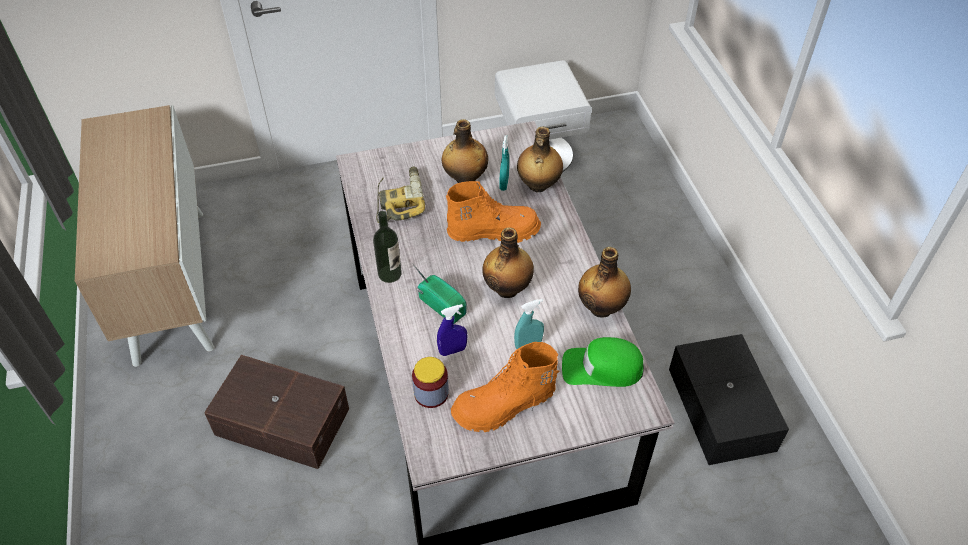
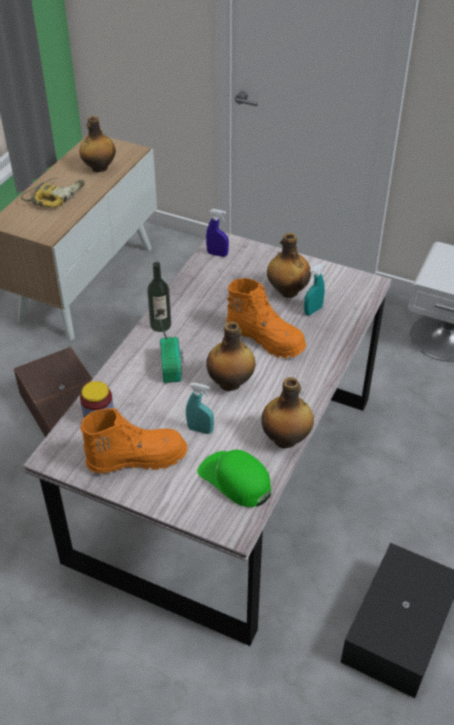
camera: 40 degrees right, 5 degrees down
power drill [376,166,425,223] -> power drill moved to [21,177,85,208]
blue spray bottle [437,304,467,356] -> blue spray bottle moved to [206,209,229,257]
orange boot [451,342,559,432] -> orange boot turned 150 degrees clockwise [80,408,187,474]
bottle [517,127,563,192] -> bottle moved to [79,116,116,172]

